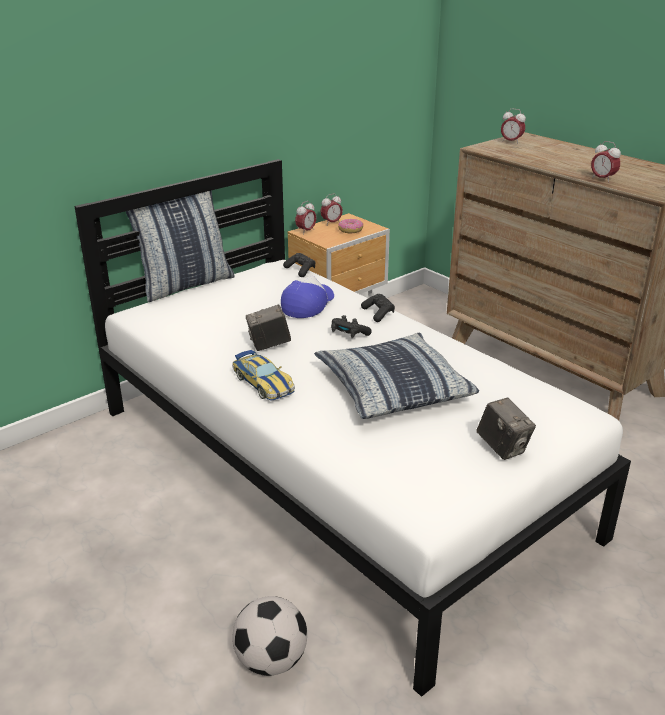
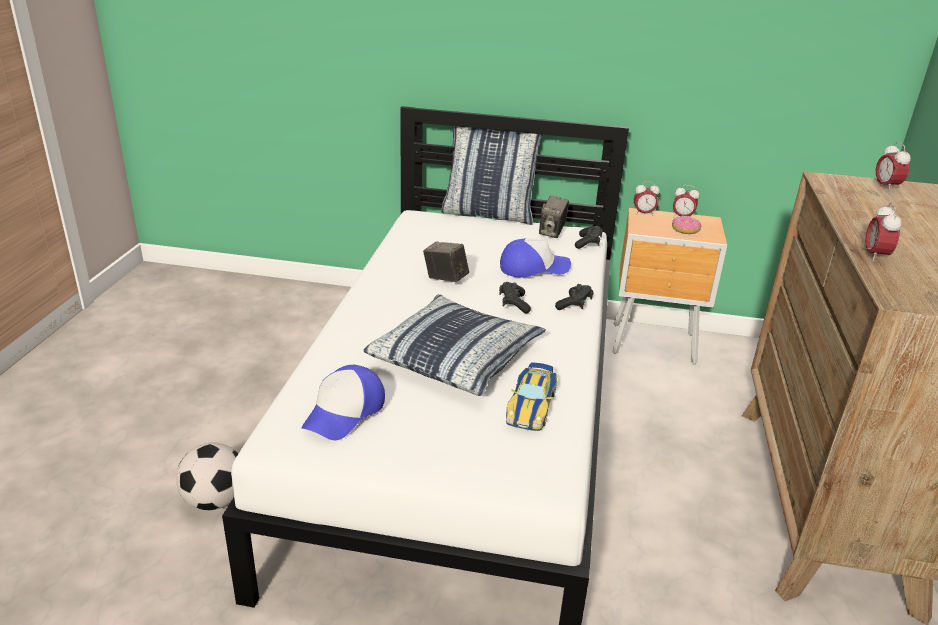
camera: 50 degrees right, 0 degrees up
toy car [232,350,295,401] -> toy car moved to [506,362,557,431]
camera [477,398,536,460] -> camera moved to [539,195,569,238]
none -> cap [301,365,385,440]

